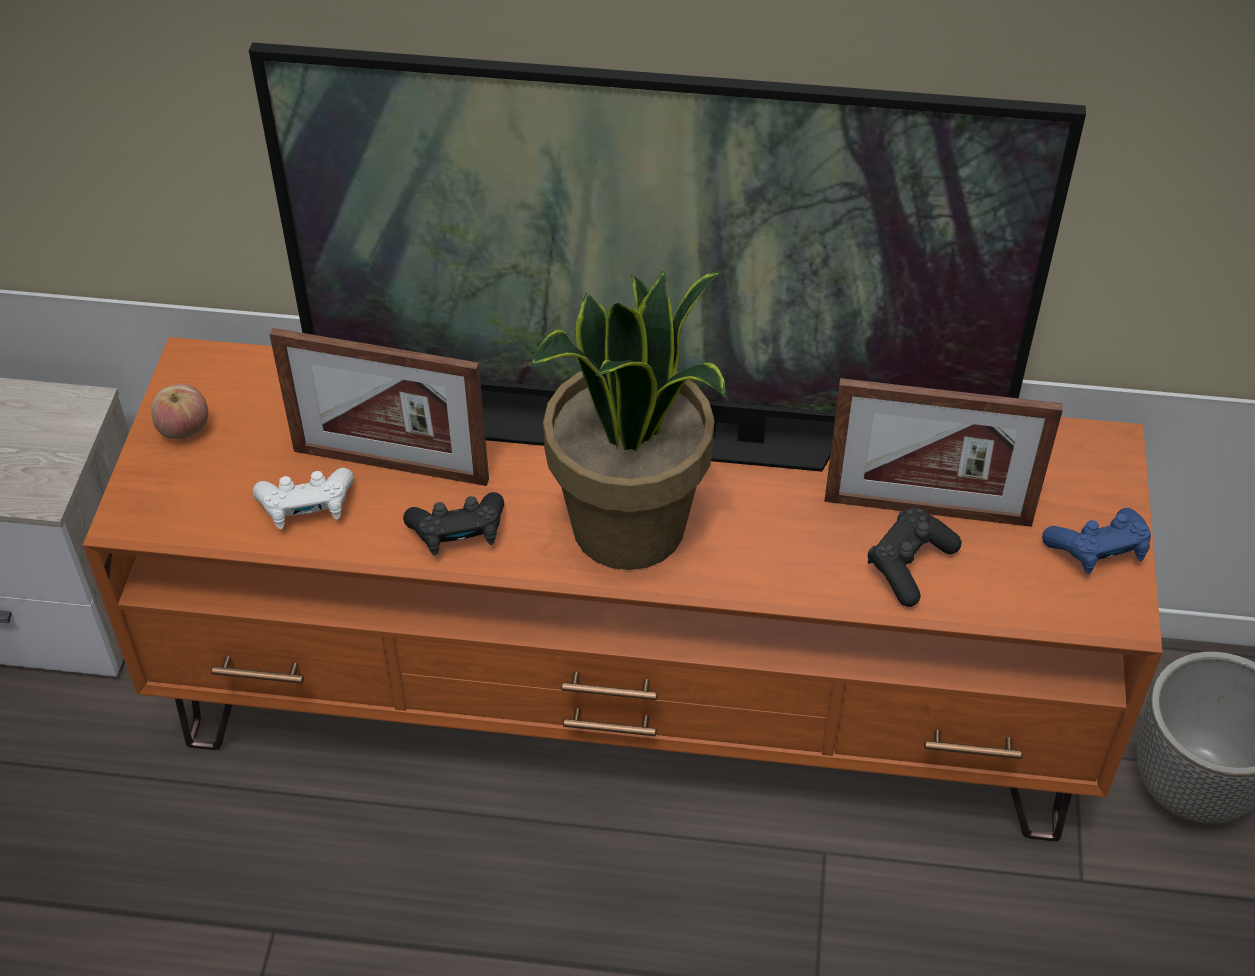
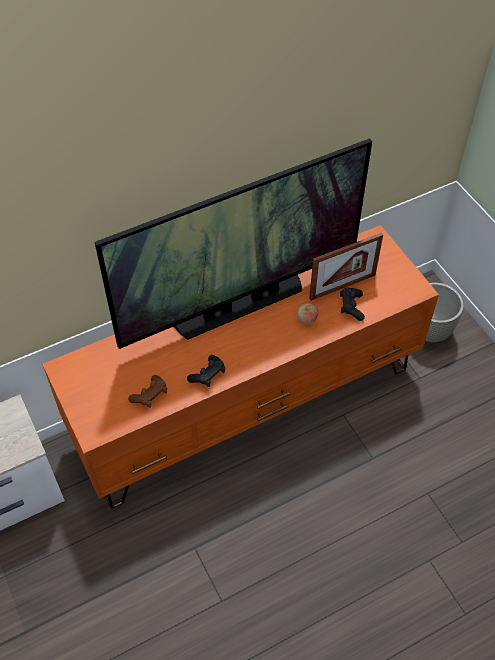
camera: 35 degrees left, 5 degrees up
apple [151,384,208,439] -> apple moved to [297,303,319,325]
white game controller [253,468,354,529] -> brown game controller [128,375,167,408]
picture frame [269,328,489,486] -> none
potted plant [529,269,726,570] -> none
blue game controller [1042,508,1151,574] -> none

